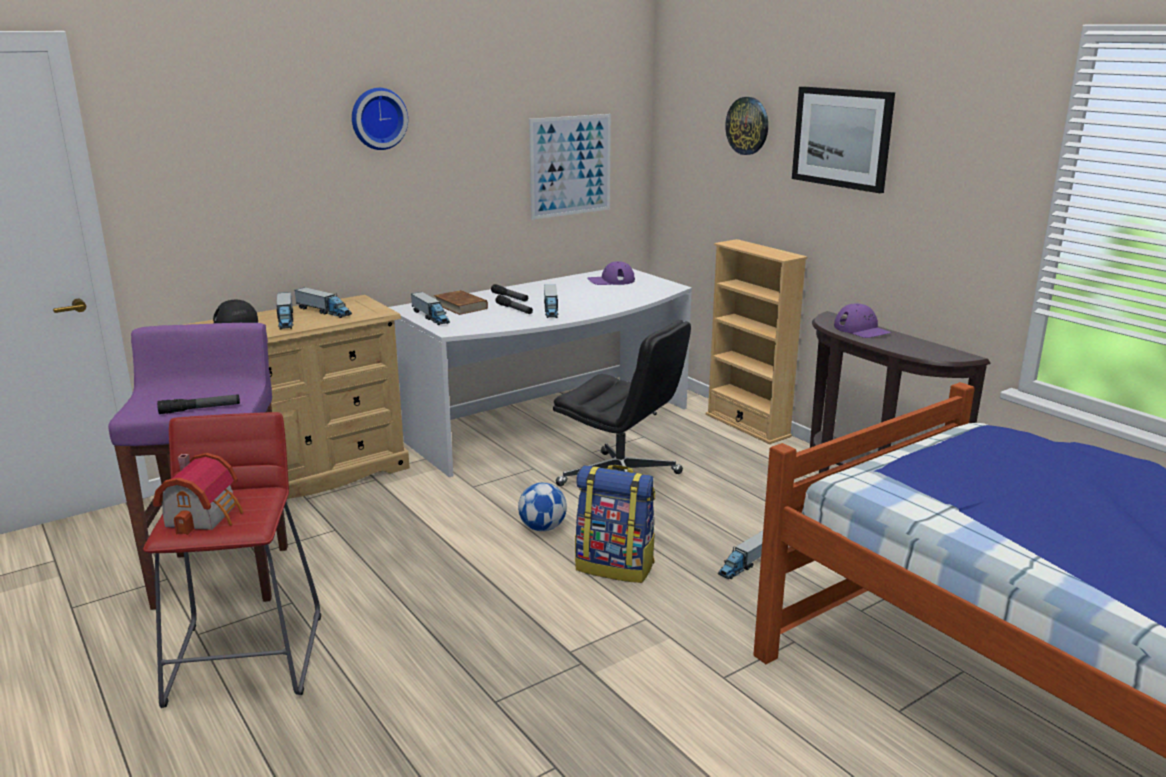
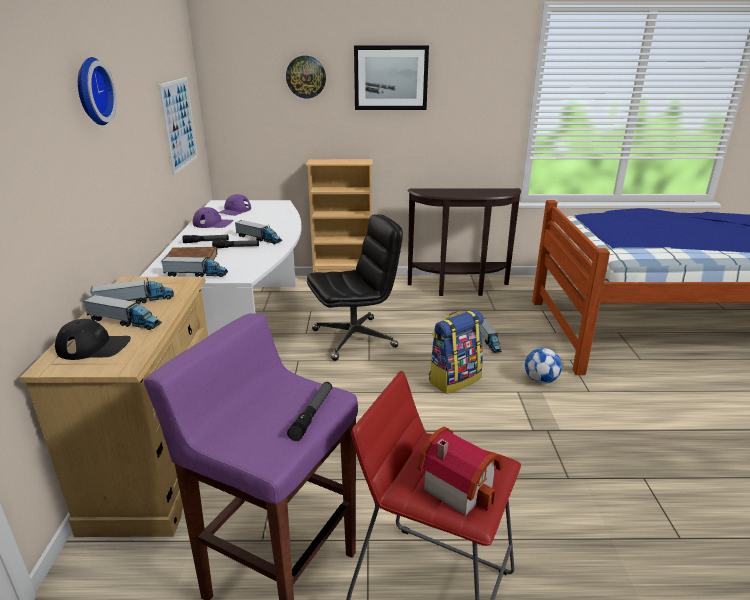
camera: 55 degrees left, 5 degrees up
football [518,483,567,531] -> football moved to [525,348,562,384]
purple cap [834,303,892,338] -> purple cap moved to [193,207,233,228]

